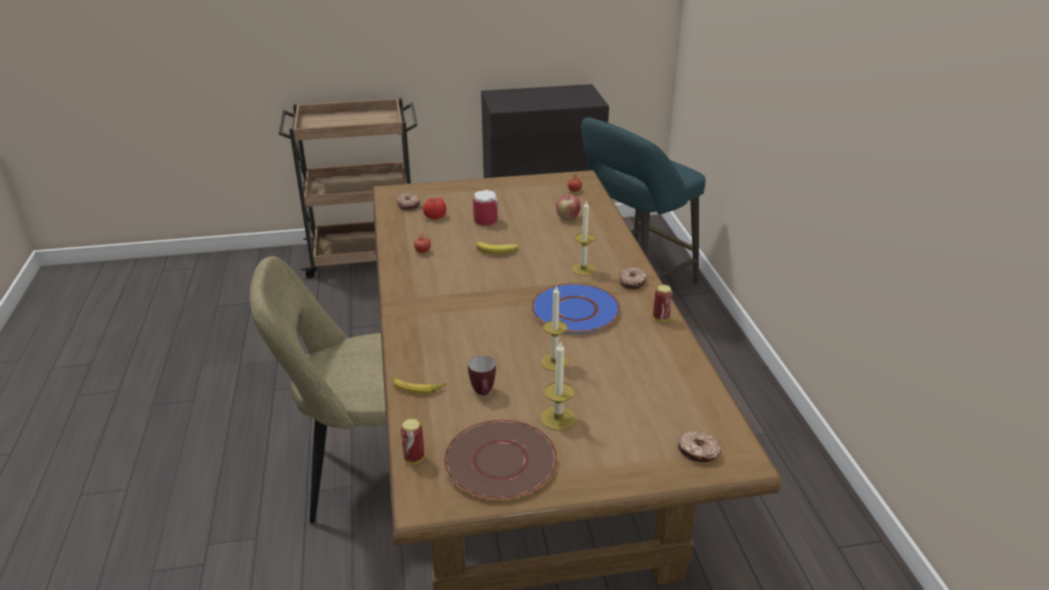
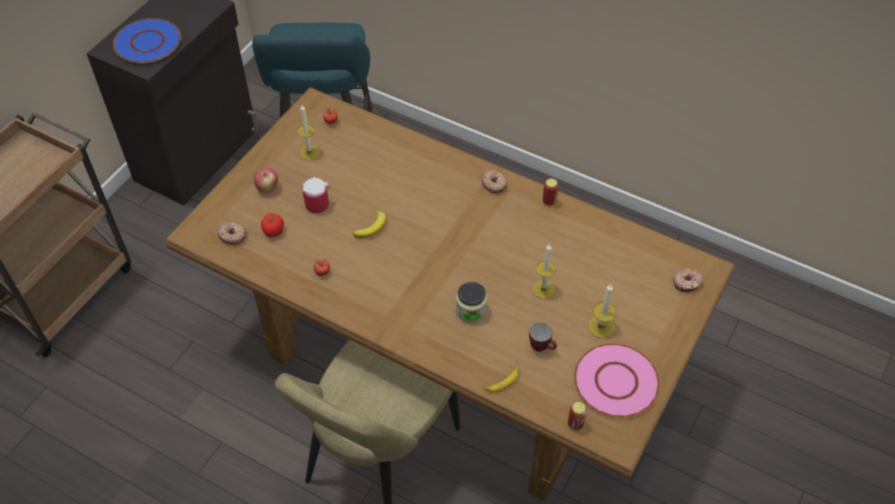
camera: 50 degrees left, 20 degrees up
brown plate [444,420,558,500] -> pink plate [574,343,660,418]
blue plate [531,283,620,334] -> blue plate moved to [113,18,181,63]
apple [556,195,580,220] -> apple moved to [254,168,278,193]
candle [572,200,595,276] -> candle moved to [297,105,320,160]
none -> jar [456,282,487,323]

